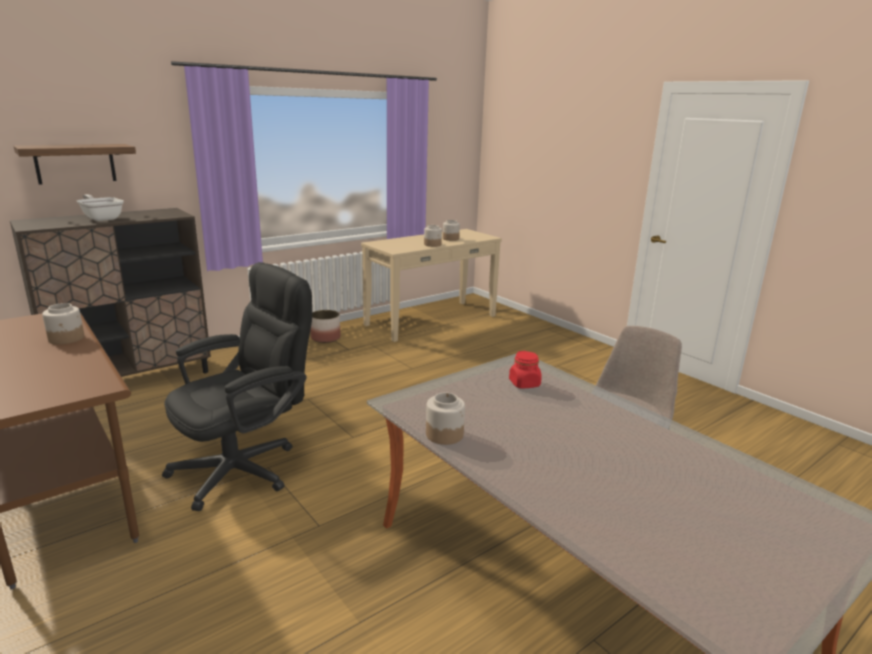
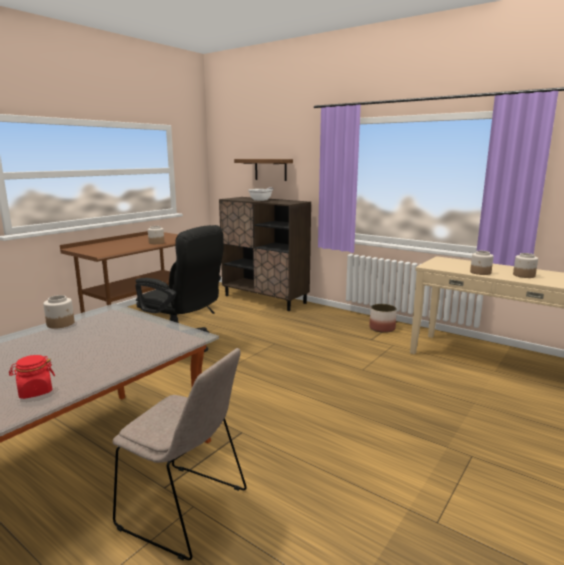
camera: 75 degrees right, 5 degrees down
red jar [509,351,542,388] -> red jar moved to [9,355,55,399]

